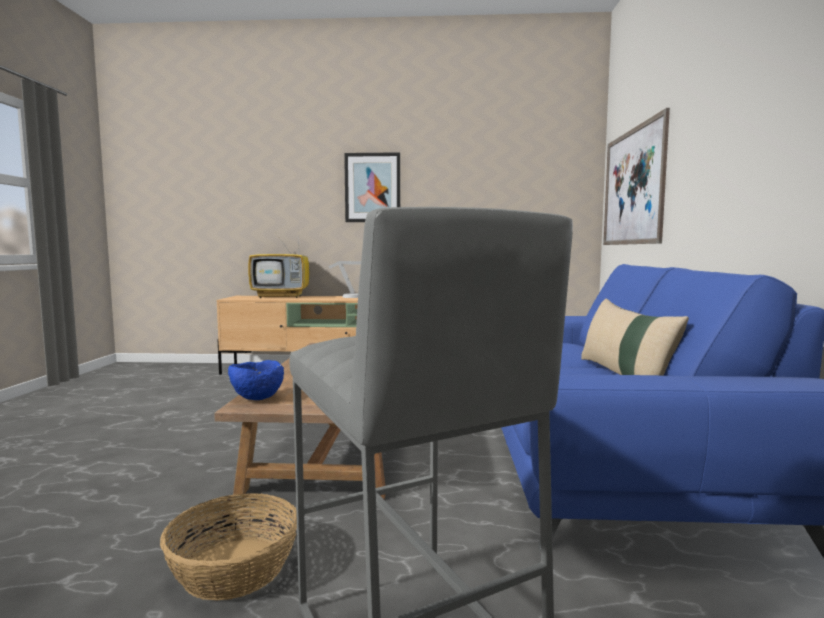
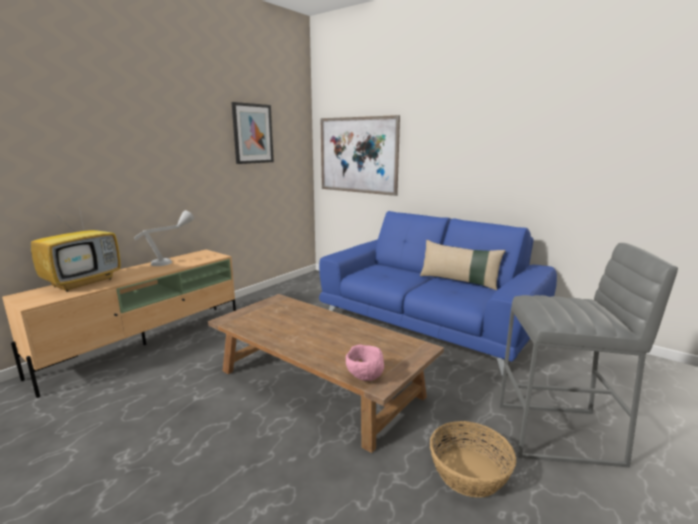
camera: 55 degrees left, 10 degrees up
blue bowl [228,360,284,400] -> pink bowl [346,344,384,381]
picture [344,152,400,222] -> picture moved to [232,102,274,164]

